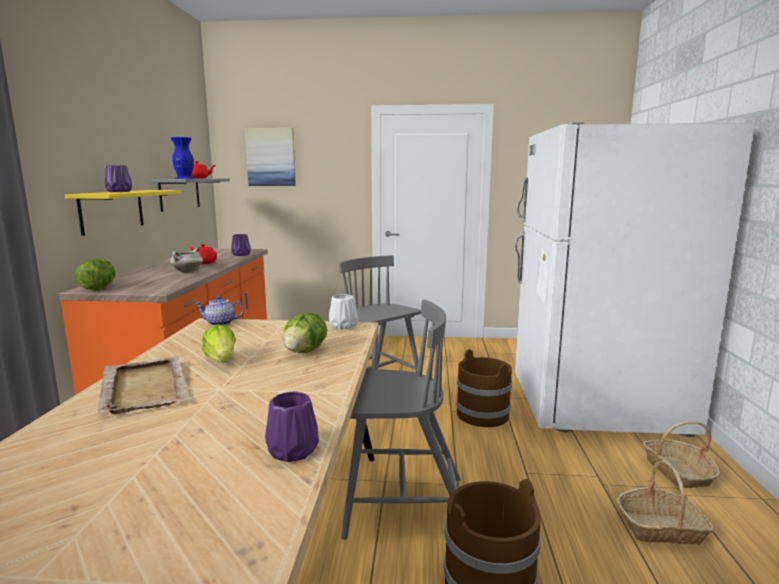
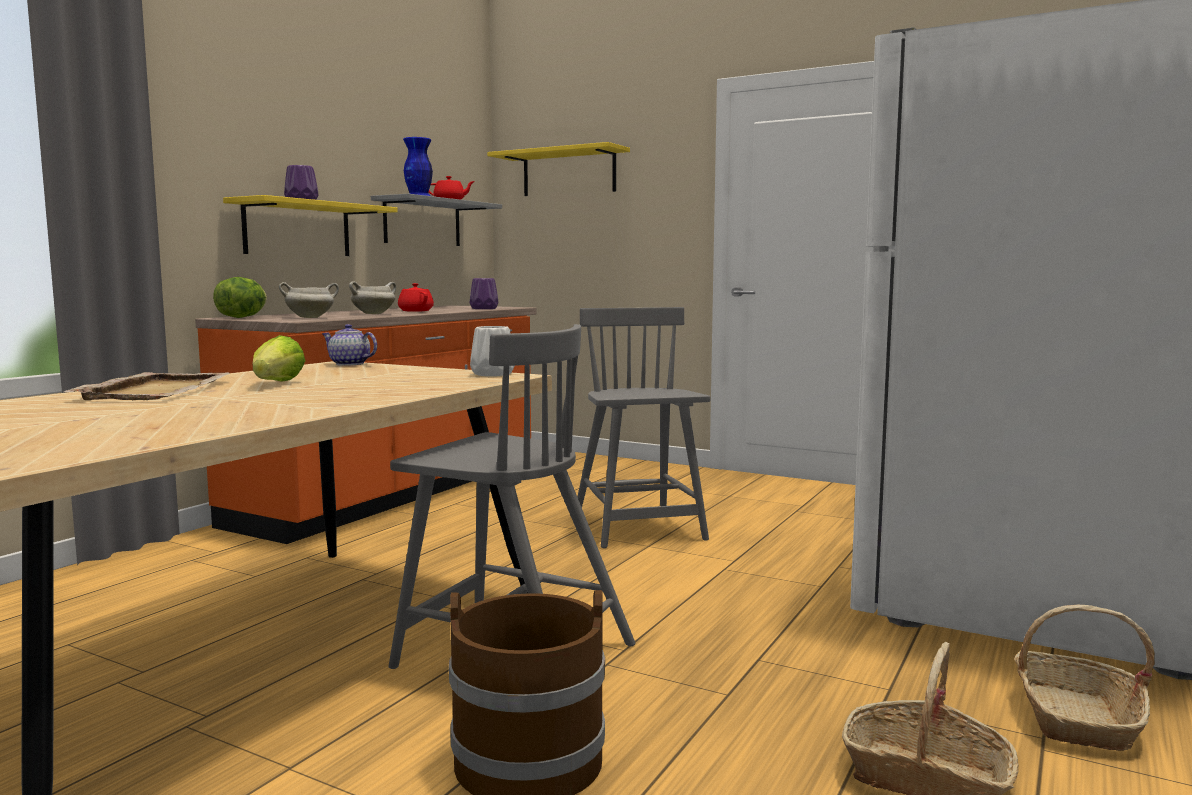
camera: 25 degrees right, 5 degrees down
picture [245,128,296,186] -> yellow shelf [487,142,630,196]
purple vase [265,392,319,462] -> none
lettuce [283,313,327,353] -> none
brown bucket [456,349,512,427] -> none
none -> white cooking pot [279,282,339,318]

